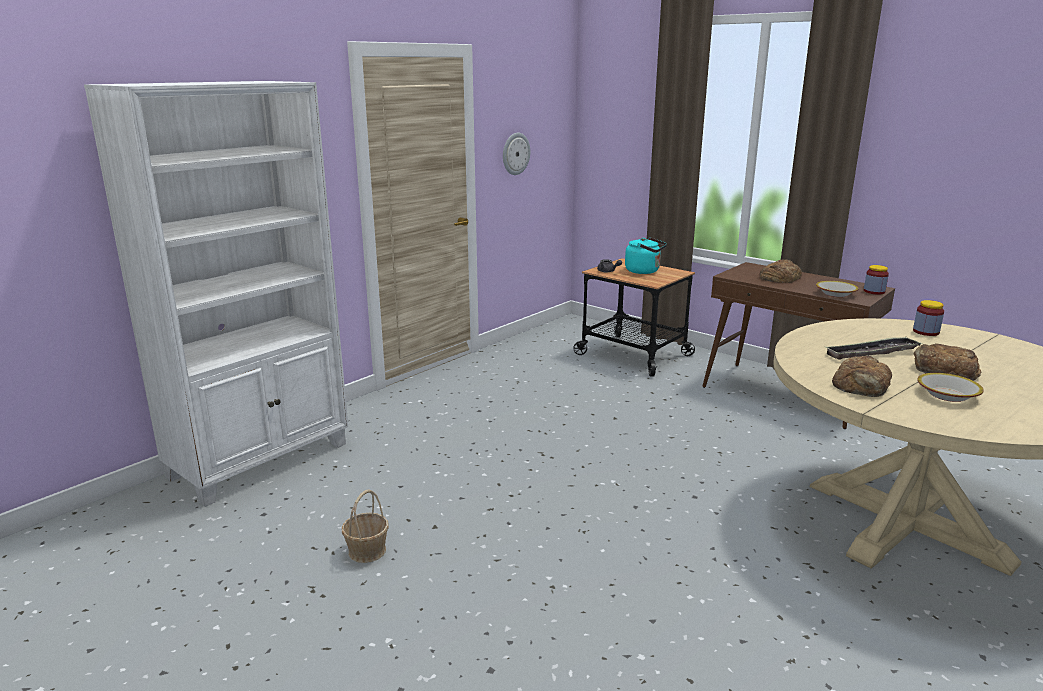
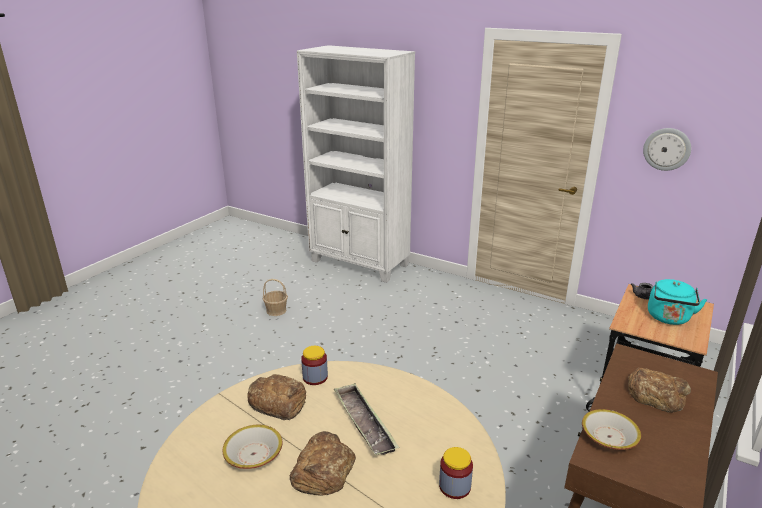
camera: 80 degrees right, 5 degrees up
jar [864,265,889,295] -> jar moved to [301,346,328,385]

